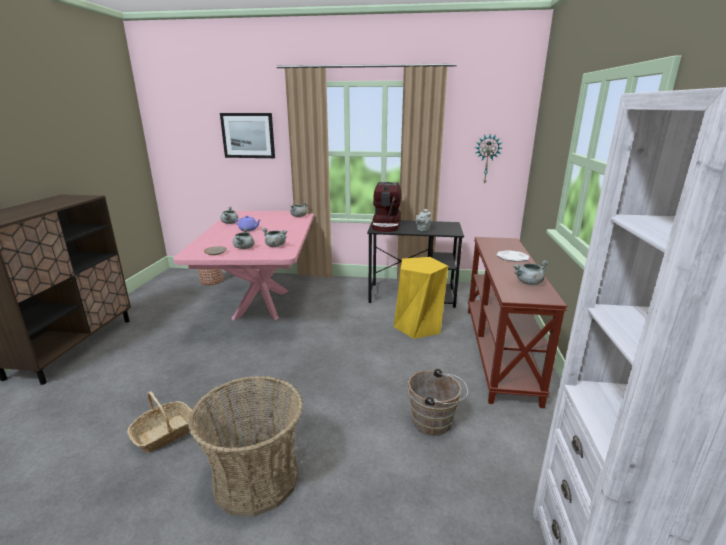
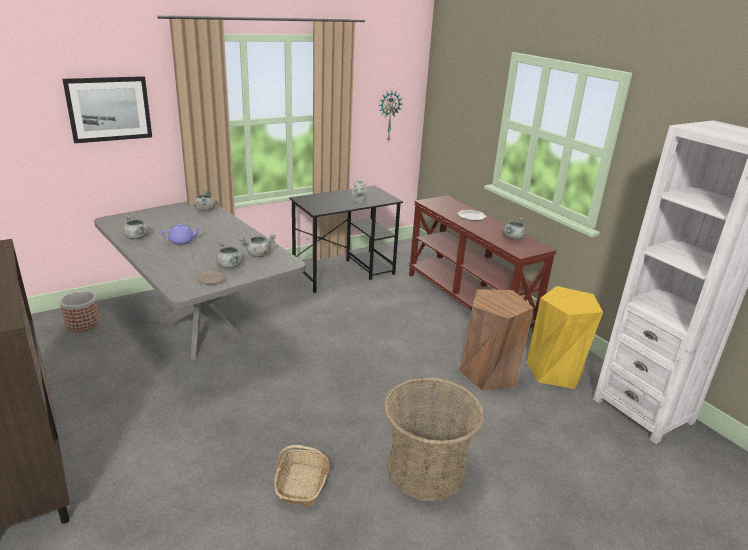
camera: 40 degrees left, 5 degrees up
pink dining table [173,211,314,320] -> grey dining table [94,201,305,360]
coffee machine [371,182,402,232] -> none
yellow stool [394,257,448,339] -> yellow stool moved to [527,286,603,389]
brown bucket [408,369,468,436] -> brown stool [459,289,534,390]

